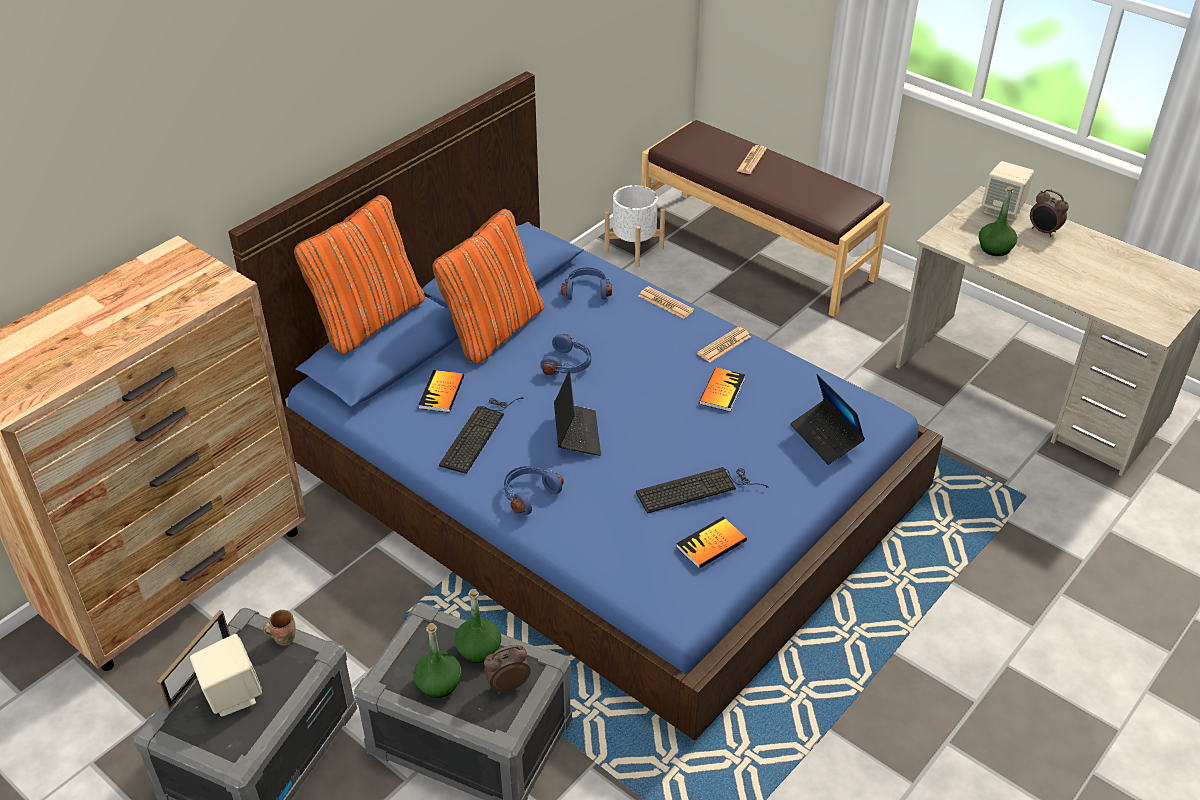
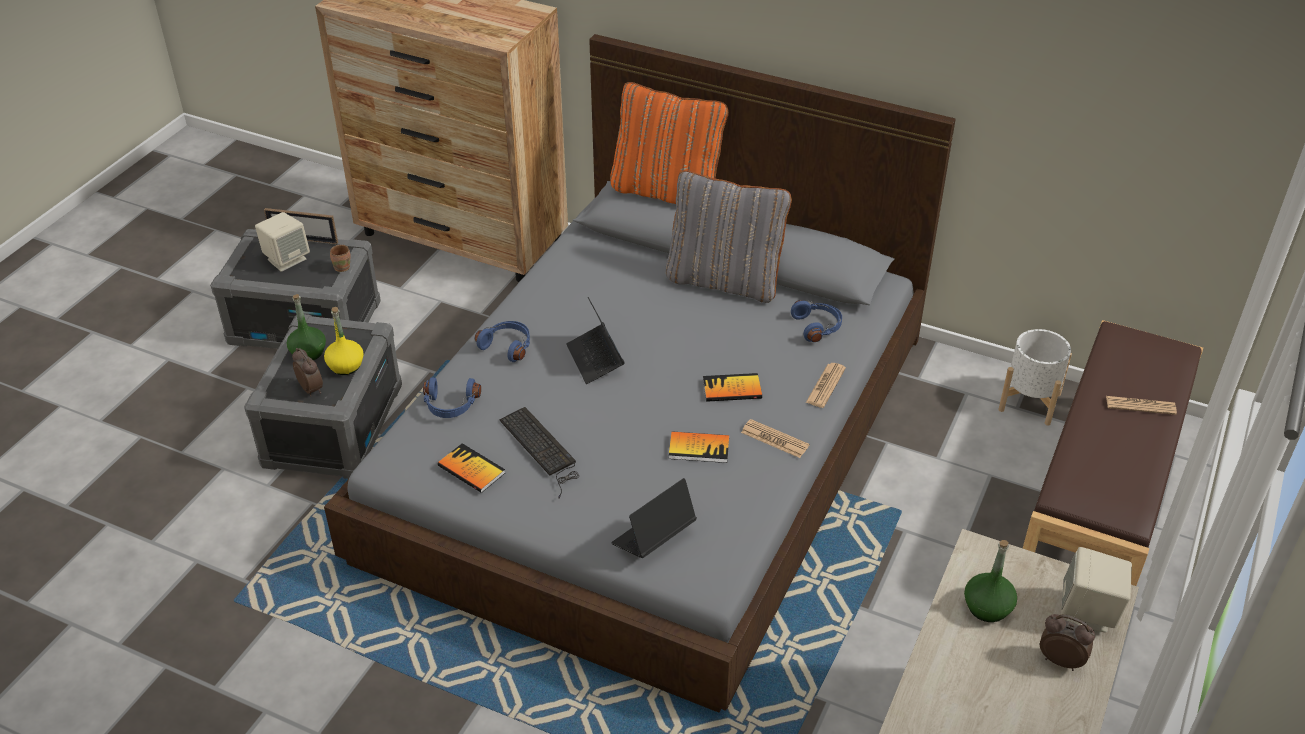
camera: 75 degrees right, 0 degrees up
blue bed [228,71,943,740] -> grey bed [324,34,956,713]
book [419,370,464,412] -> book moved to [703,373,762,402]
orange pillow [432,209,544,364] -> grey pillow [666,170,792,303]
keyboard [439,397,524,474] -> none
green bottle [454,589,501,663] -> yellow bottle [324,307,364,375]
blue headphones [540,334,591,375] -> blue headphones moved to [423,377,481,418]
laptop [554,370,601,456] -> laptop turned 90 degrees clockwise [566,297,625,384]
alarm clock [1030,189,1069,237] -> alarm clock turned 90 degrees clockwise [1040,614,1095,671]

